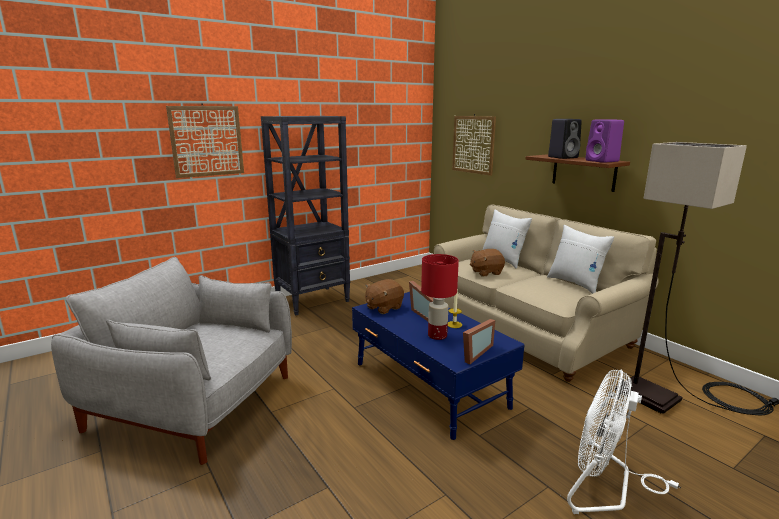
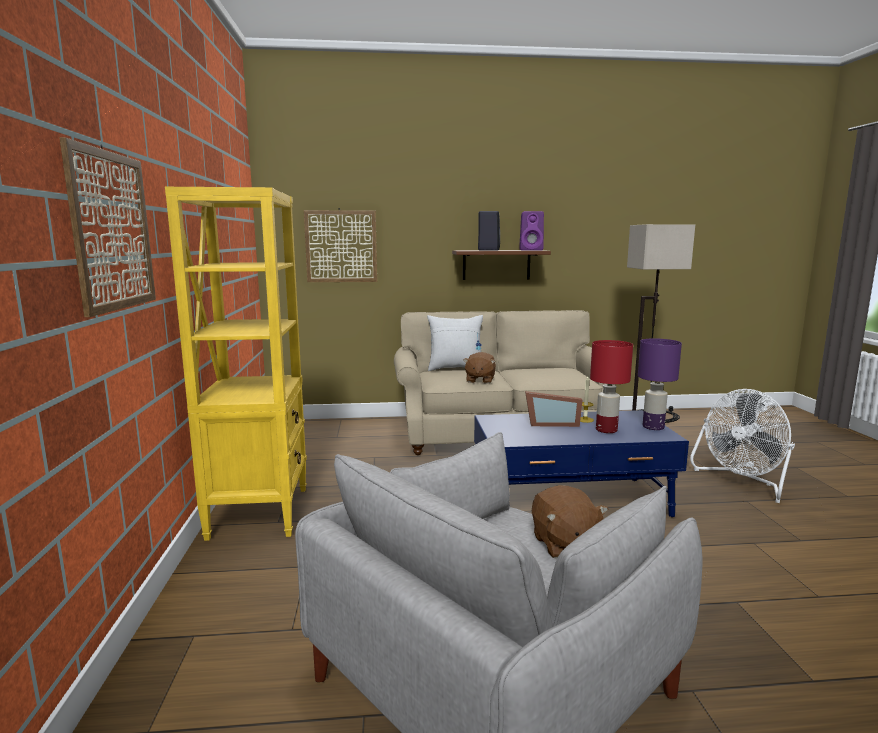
camera: 60 degrees left, 5 degrees down
black bookcase [261,116,350,315] -> yellow bookcase [165,187,307,541]
brown plush toy [365,279,404,314] -> brown plush toy moved to [532,485,608,559]
picture frame [463,319,495,364] -> purple table lamp [638,338,682,430]
grey pillow [547,225,614,294] -> none

